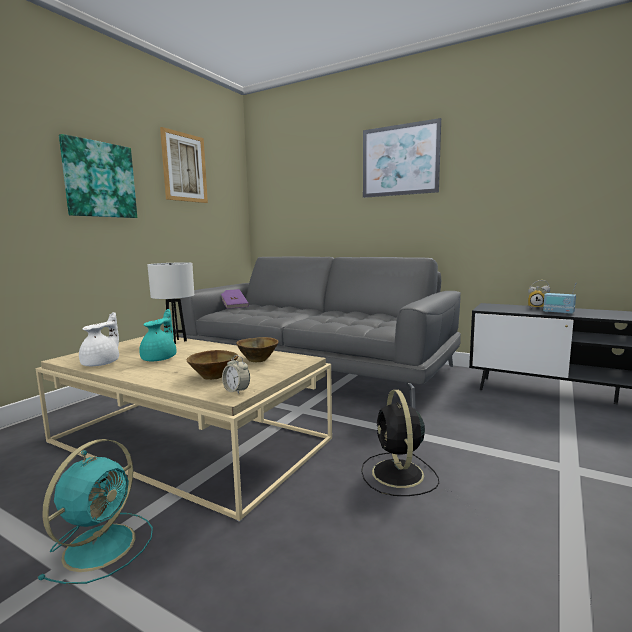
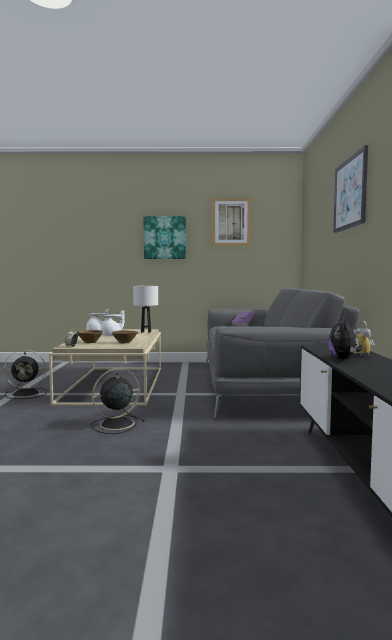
camera: 60 degrees right, 5 degrees down
turquoise fan [37,439,153,584] -> black fan [4,350,48,399]
turquoise teapot [139,309,177,361] -> white teapot [101,310,125,336]
radio [543,282,576,314] -> plush toy [328,319,362,359]

